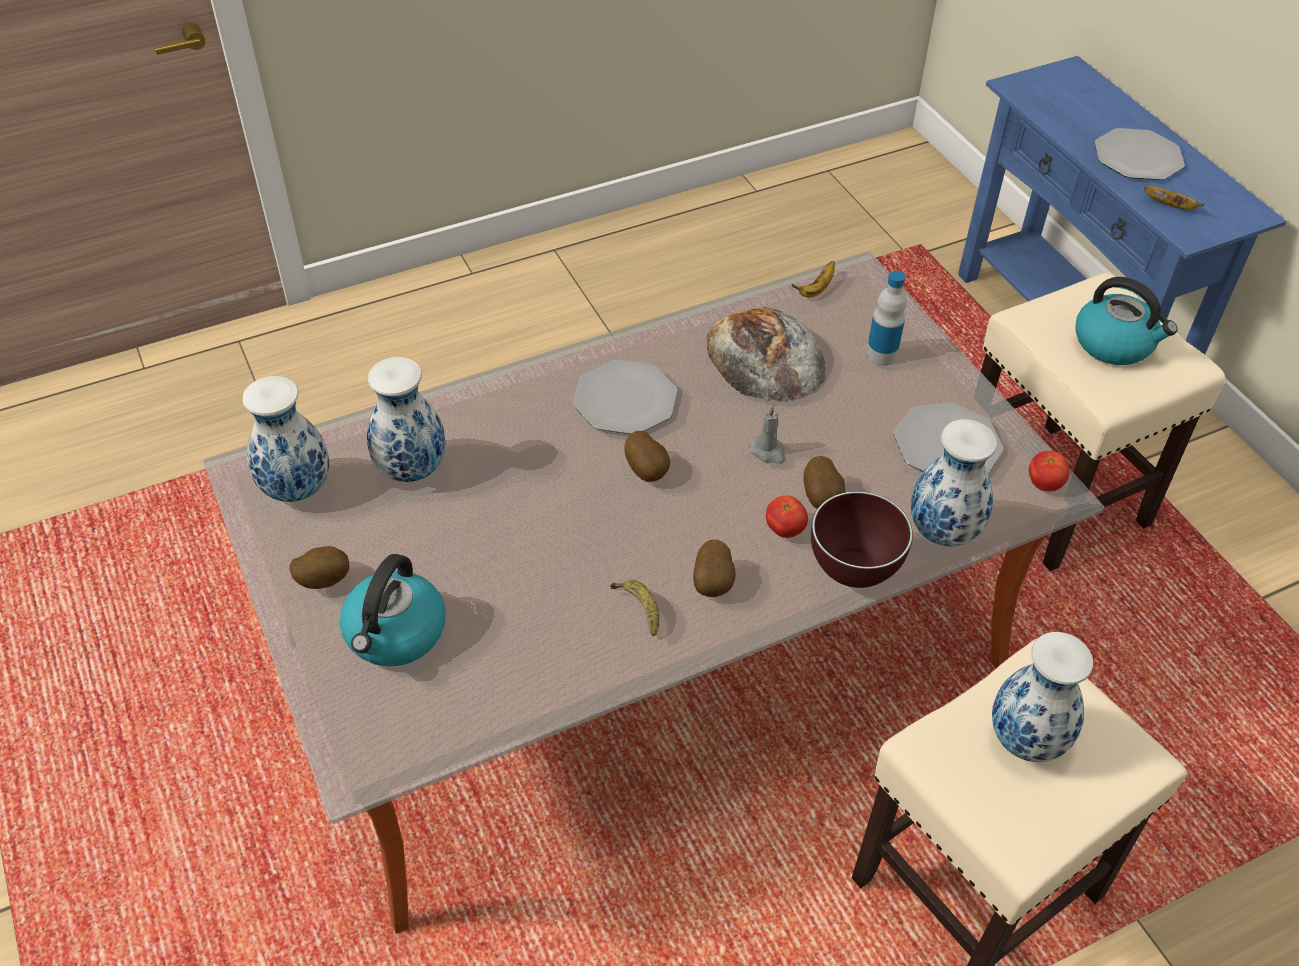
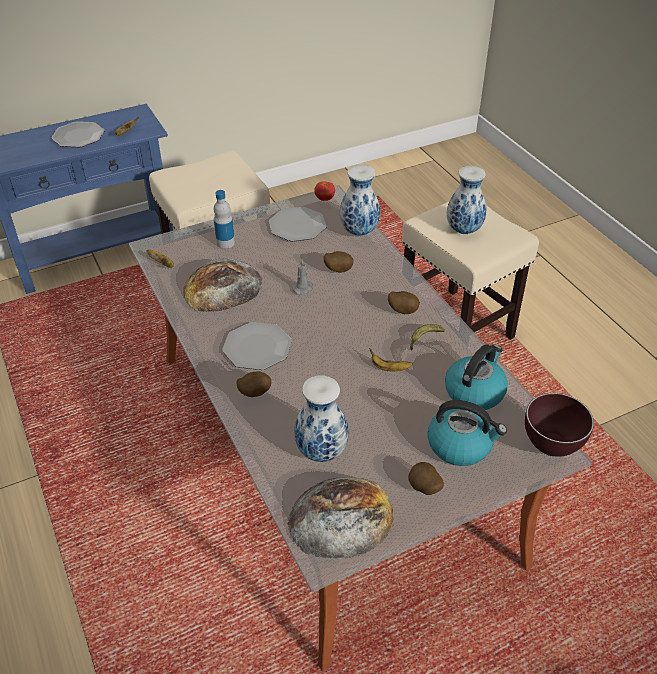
camera: 90 degrees left, 5 degrees down
vase [242,376,329,502] -> bread [287,477,394,559]
potato [624,431,670,482] -> potato moved to [236,371,271,397]
tomato [766,495,808,538] -> none
brown bowl [811,491,913,588] -> brown bowl moved to [525,393,594,457]
kettle [1075,277,1178,365] -> kettle moved to [445,344,508,410]
none -> banana [369,348,413,371]

